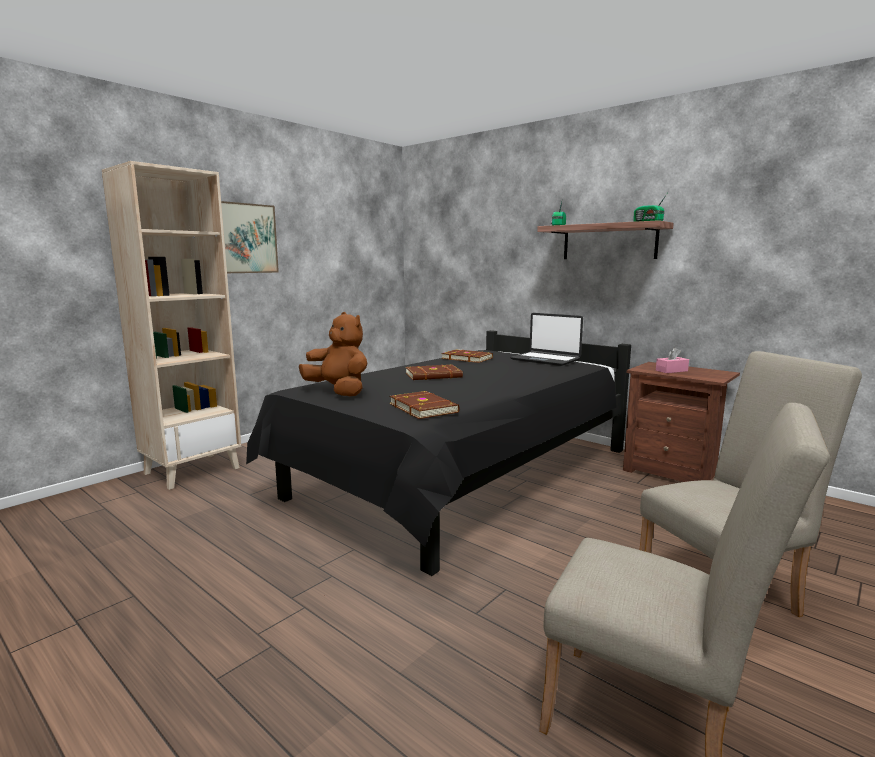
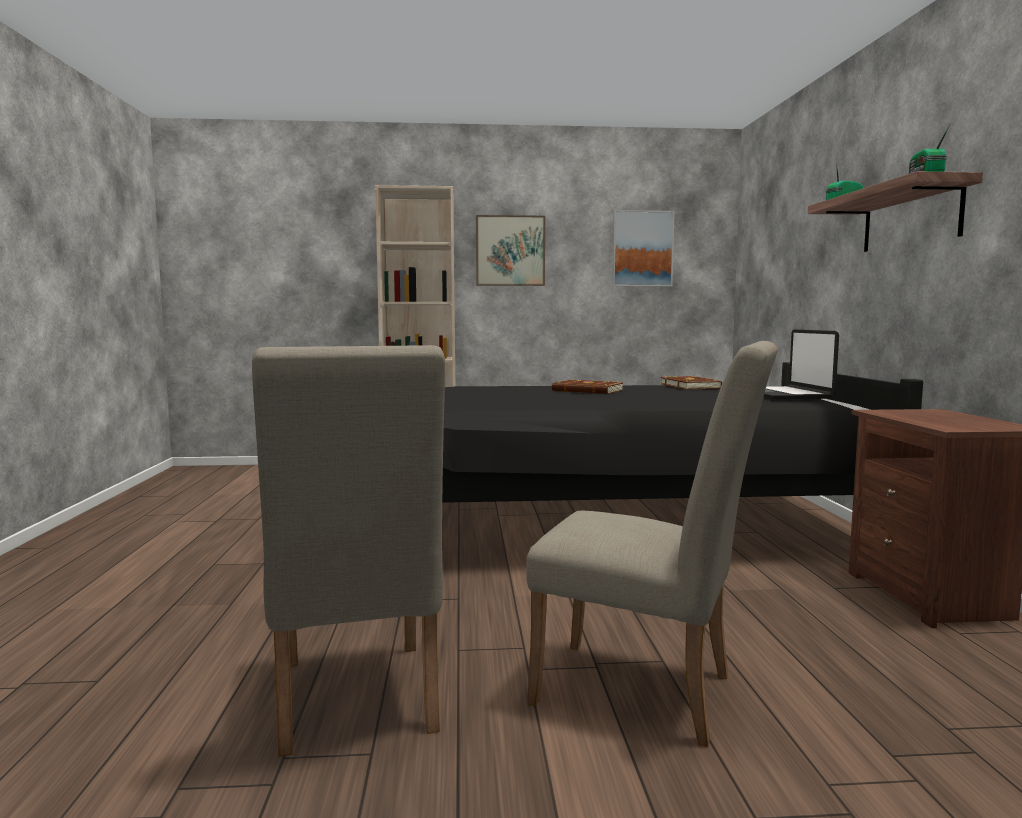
camera: 45 degrees right, 5 degrees down
brown plush toy [299,312,367,396] -> none
brown book [389,391,460,419] -> none
pink tissue box [656,348,689,373] -> none
none -> picture [612,210,675,286]

